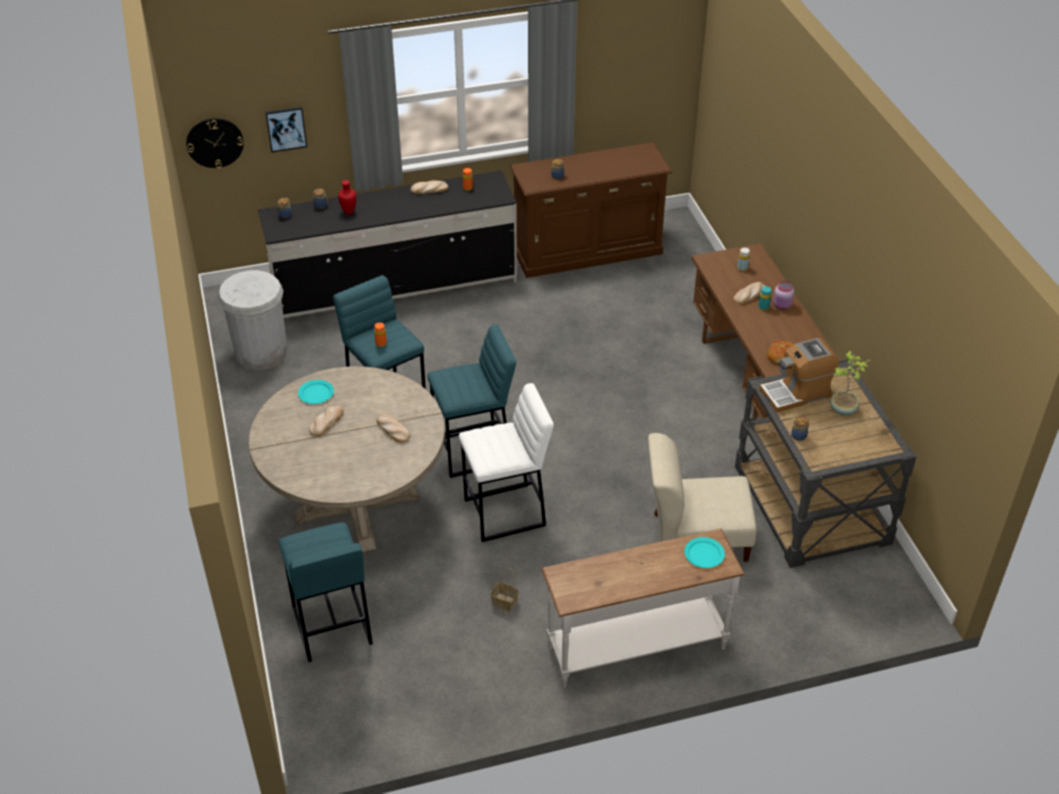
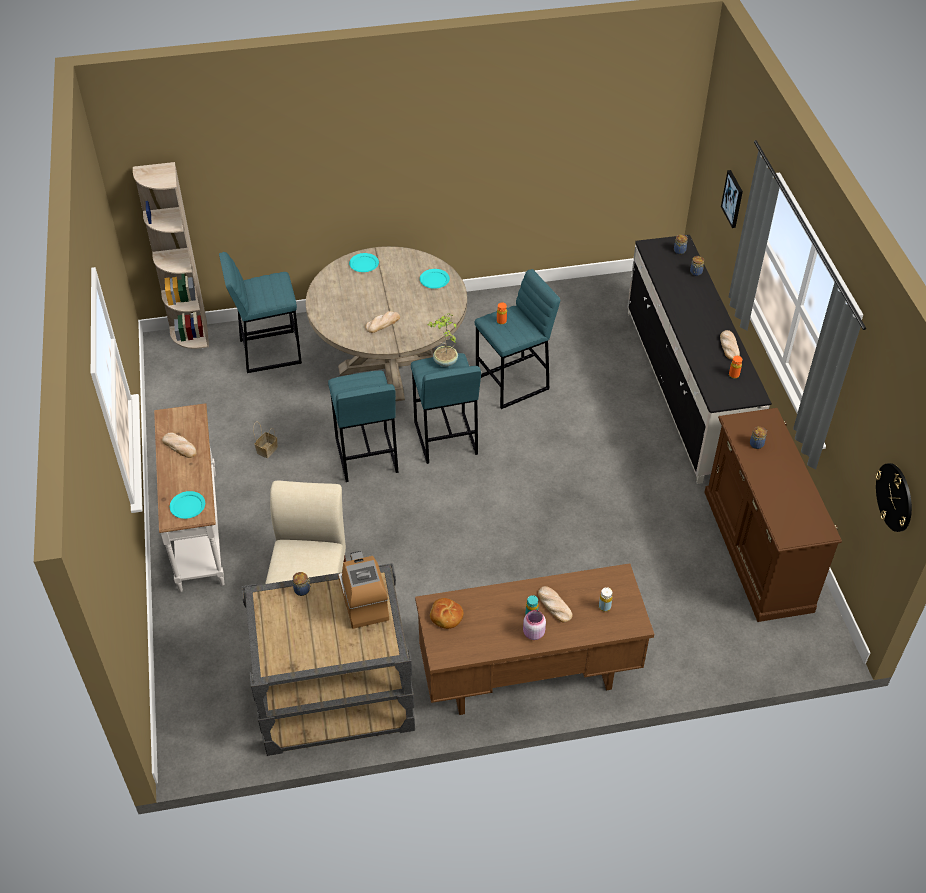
camera: 95 degrees right, 5 degrees up
wall clock [186,118,244,168] -> wall clock moved to [875,463,912,532]
white trash can [218,270,287,370] -> none
bread [309,406,344,436] -> bread moved to [162,432,196,458]
red vase [338,180,356,215] -> none
white stool [459,383,554,542] -> turquoise stool [328,371,398,482]
potted plant [830,351,871,415] -> potted plant moved to [428,313,458,367]
none -> beige bookcase [133,162,209,349]
none -> turquoise plate [349,253,379,272]

